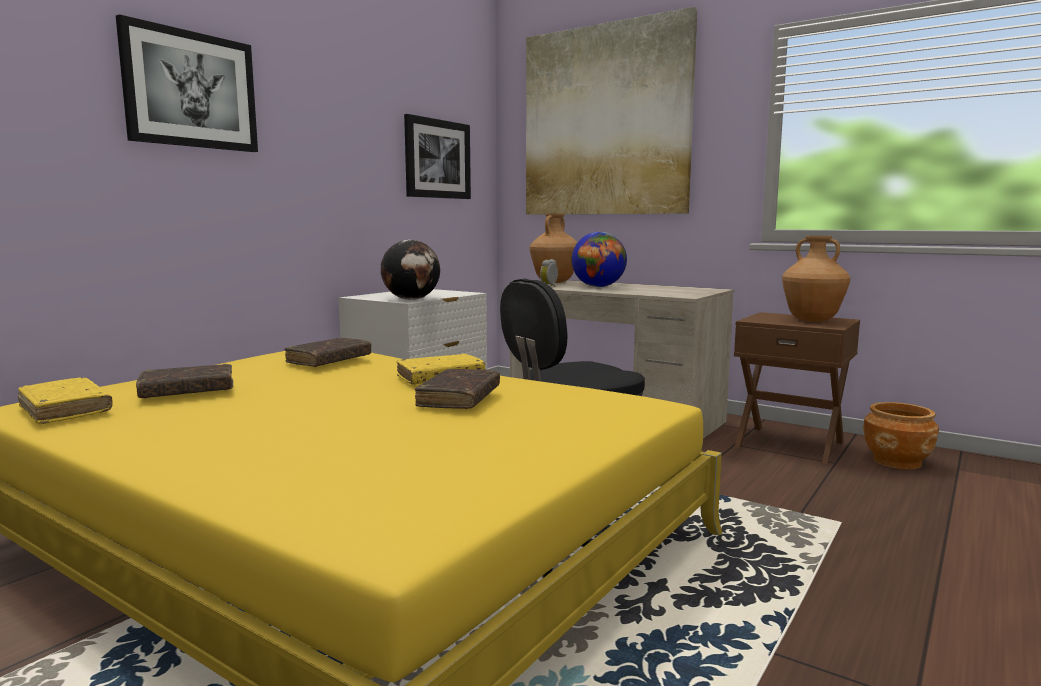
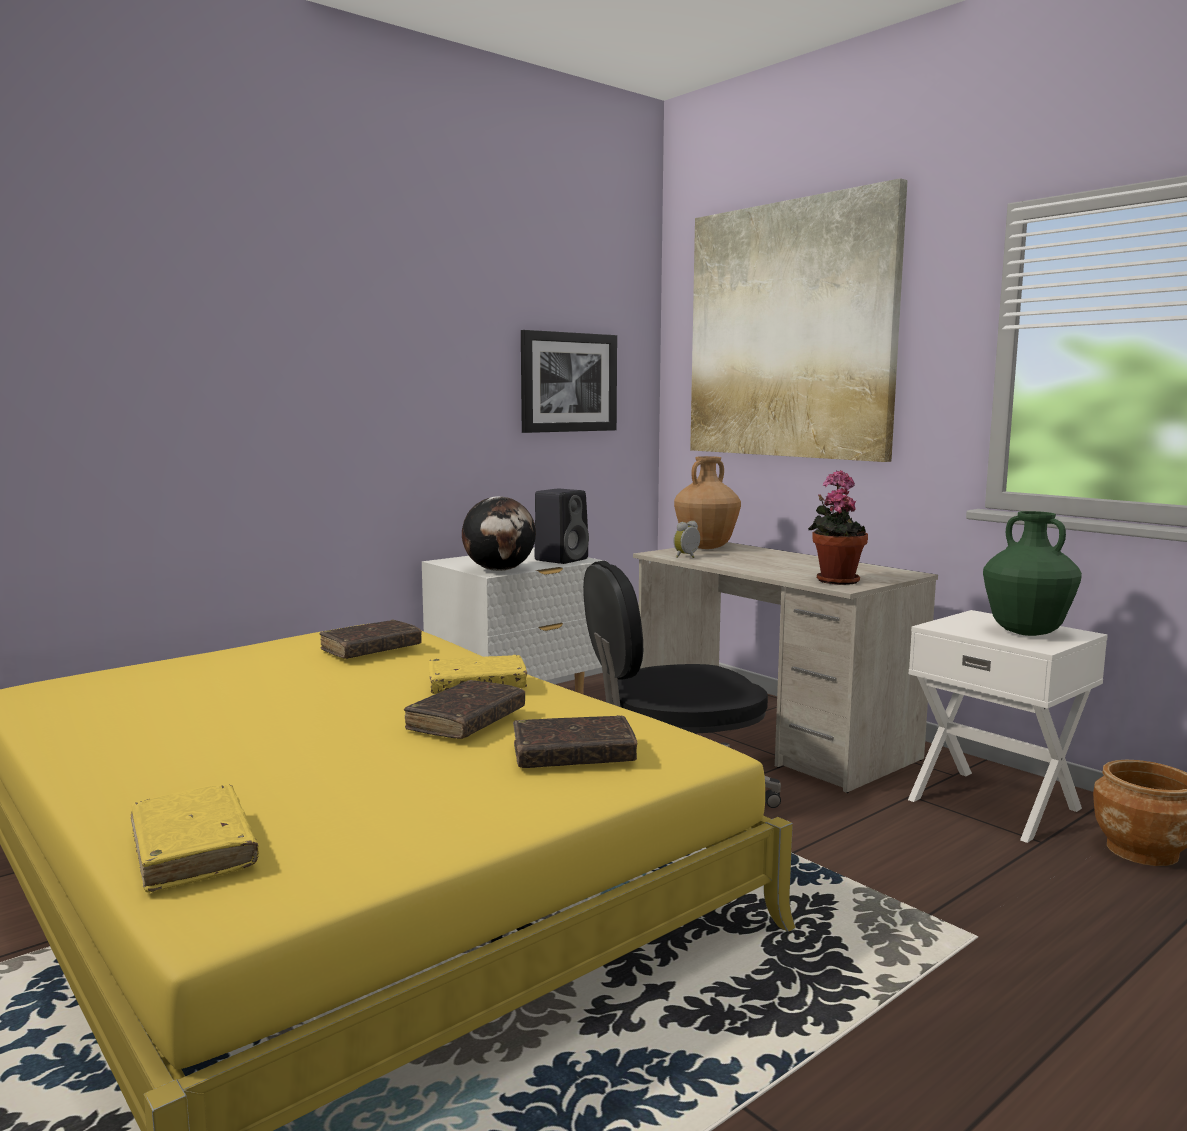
camera: 15 degrees right, 0 degrees up
yellow book [18,377,113,424] -> yellow book moved to [131,784,259,893]
picture [116,14,258,152] -> none
brown book [136,364,233,398] -> brown book moved to [513,715,637,768]
globe [572,232,627,287] -> none
brown nightstand [734,312,860,464] -> white nightstand [908,610,1108,843]
brown vase [782,236,850,322] -> green vase [983,511,1082,636]
none -> black speaker [534,489,589,564]
none -> potted plant [808,470,868,585]

